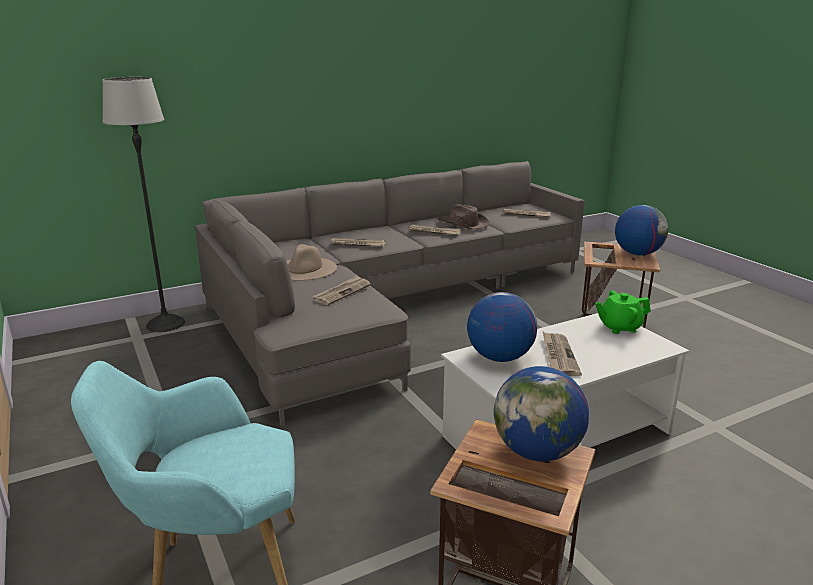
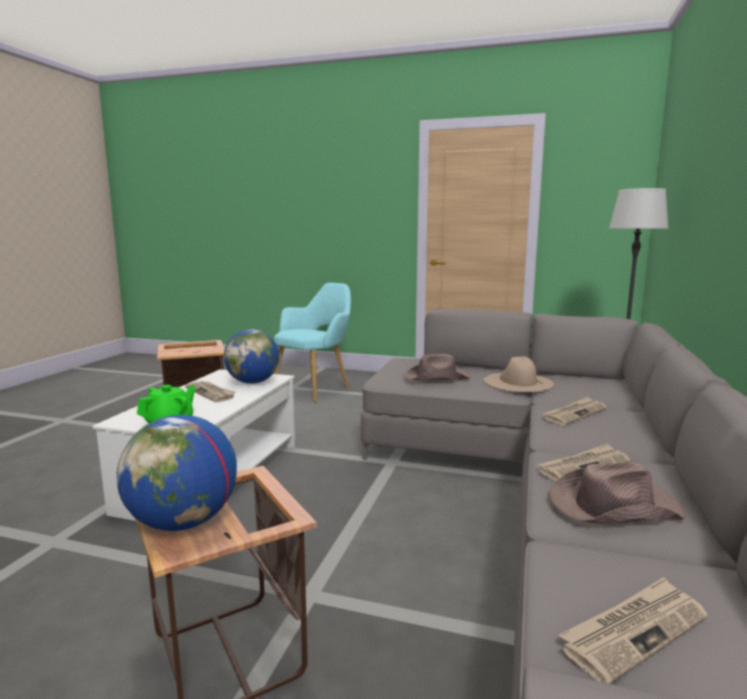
camera: 135 degrees right, 10 degrees down
newspaper [313,275,371,305] -> brown hat [403,354,471,380]
globe [494,366,589,461] -> none

